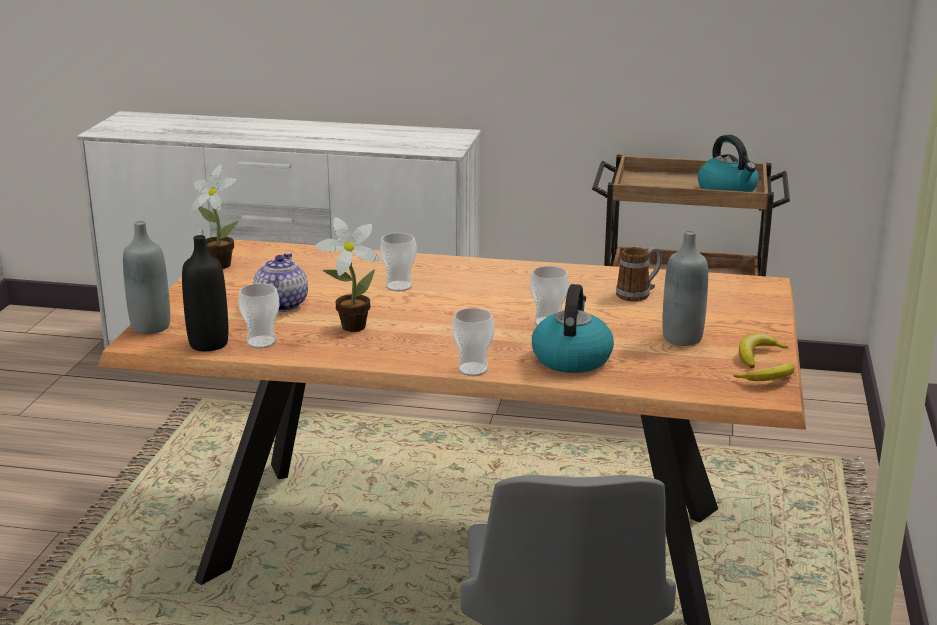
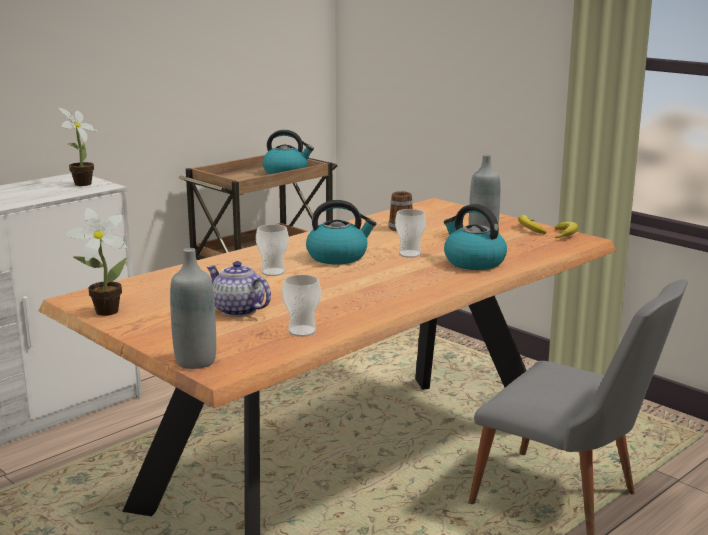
camera: 55 degrees left, 5 degrees down
black bottle [182,235,228,351] -> none
potted plant [315,217,380,332] -> potted plant moved to [59,108,97,186]
cup [452,308,494,376] -> none
none -> kettle [306,200,377,264]

